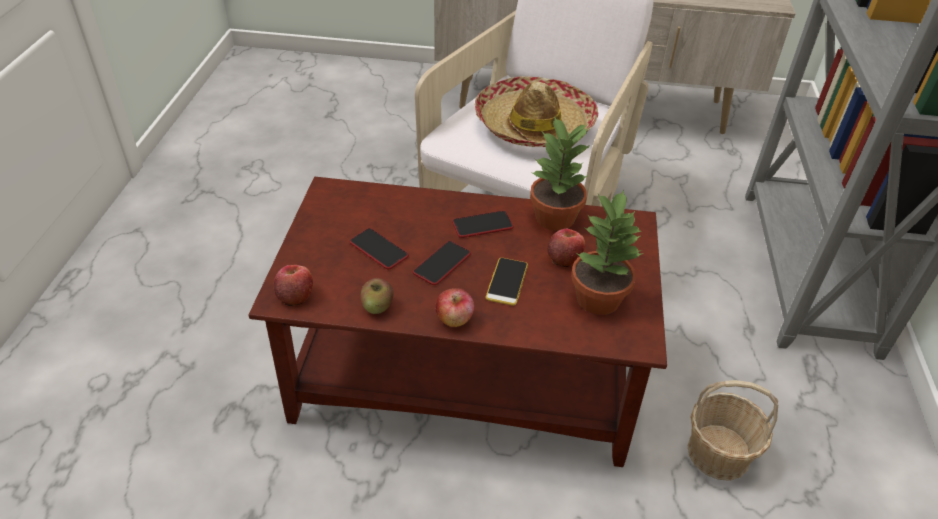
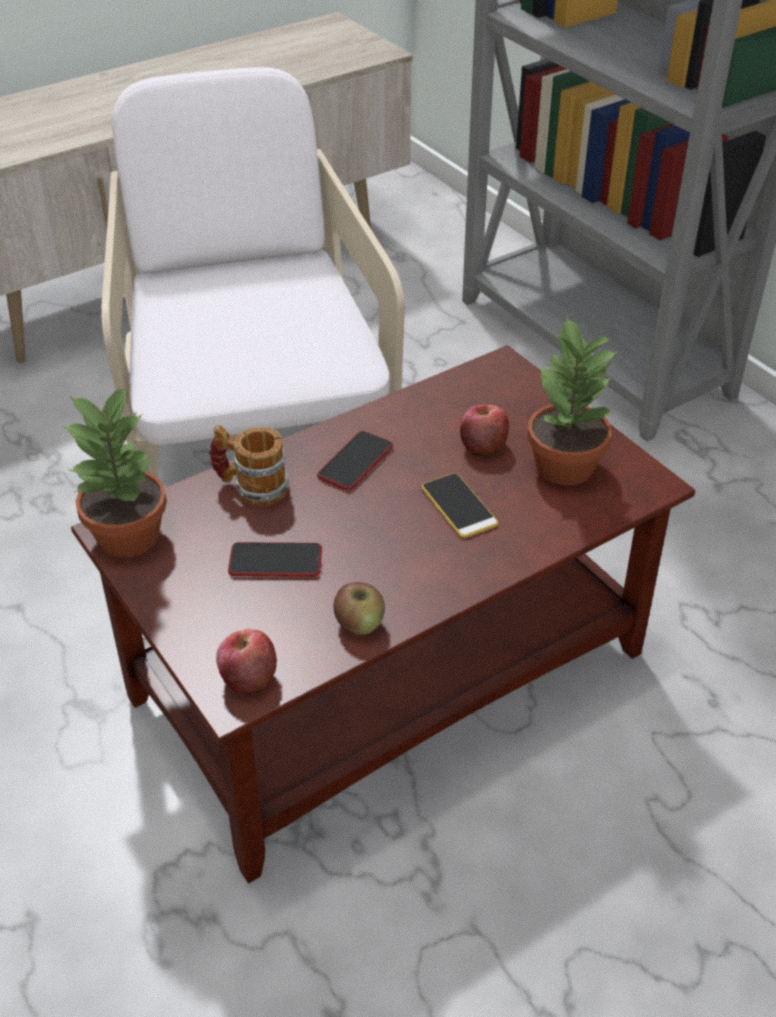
camera: 40 degrees left, 0 degrees up
phone [413,241,471,285] -> none
apple [435,288,474,327] -> none
hat [475,76,598,147] -> none
potted plant [530,116,590,231] -> potted plant moved to [61,385,167,557]
basket [687,380,778,481] -> none
none -> mug [209,425,289,506]

